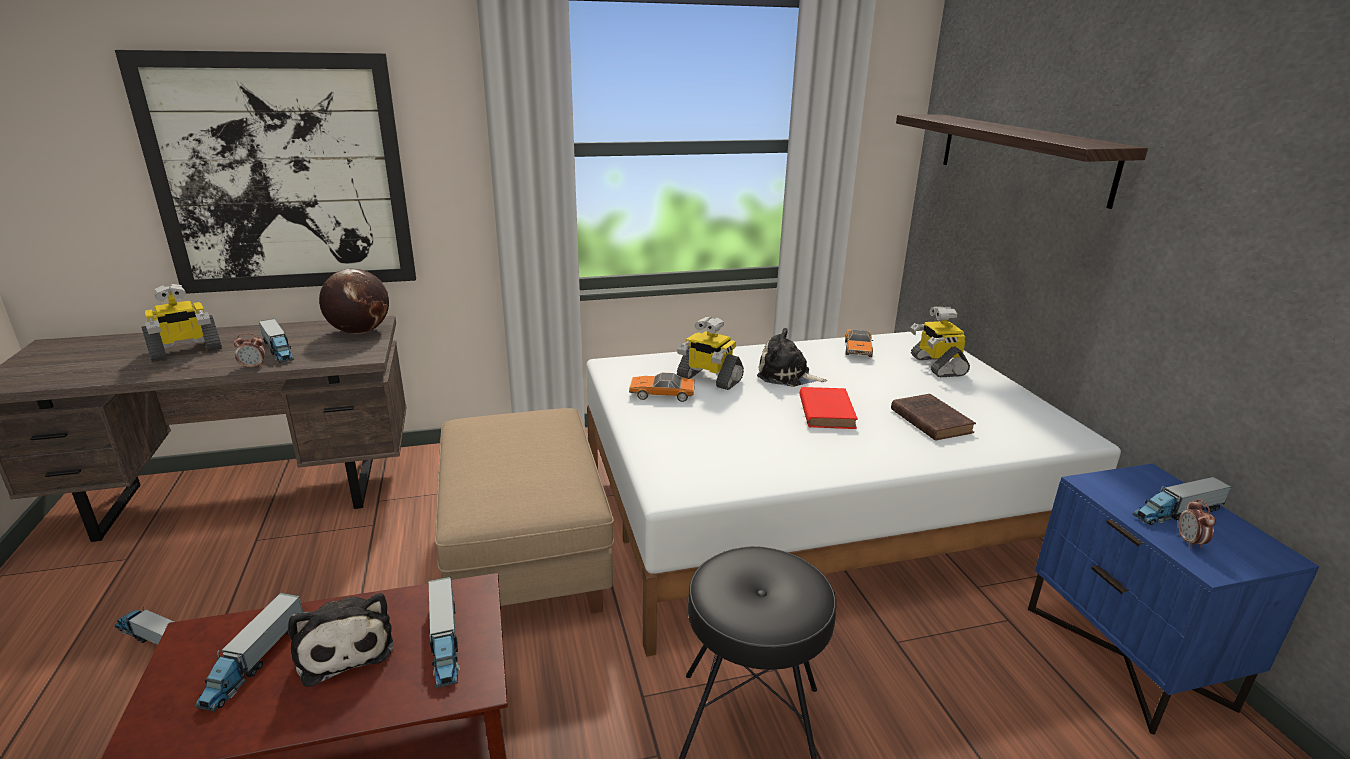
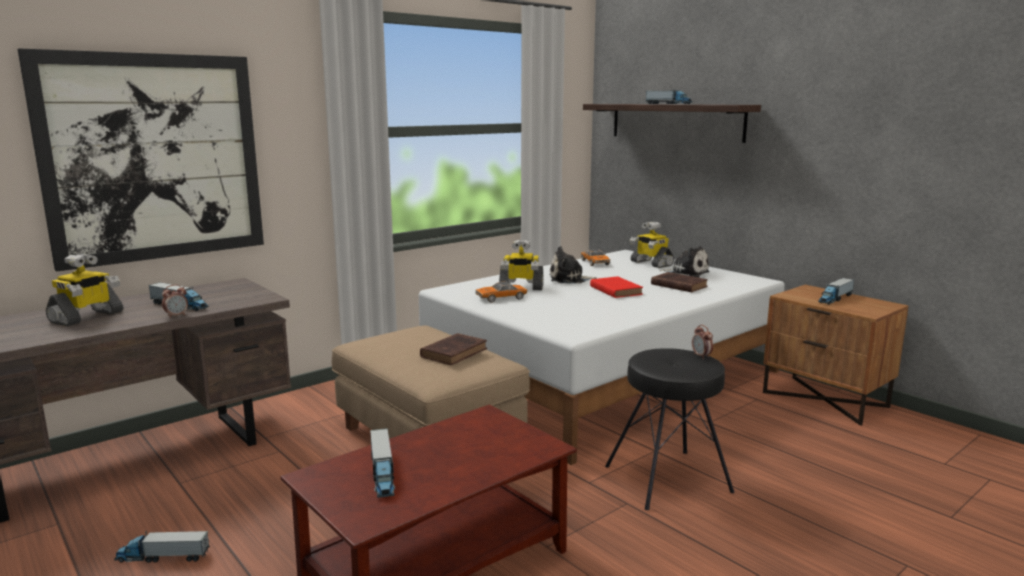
camera: 25 degrees left, 10 degrees down
plush toy [288,593,394,687] -> plush toy moved to [659,246,709,278]
globe [319,269,389,334] -> none
toy truck [428,577,460,688] -> toy truck moved to [646,89,692,104]
blue nightstand [1028,463,1319,735] -> brown nightstand [763,285,908,426]
alarm clock [1178,499,1216,549] -> alarm clock moved to [692,325,713,359]
none -> brown book [420,333,487,365]

